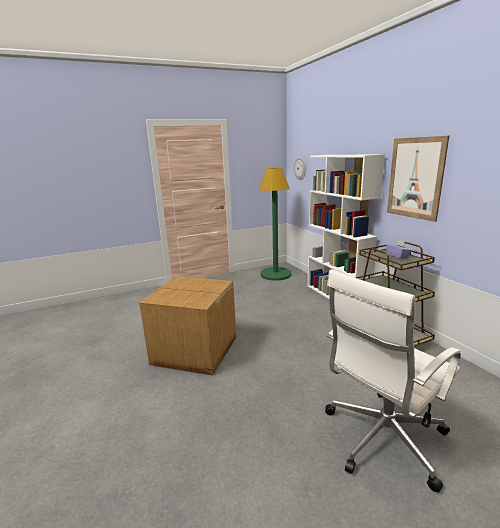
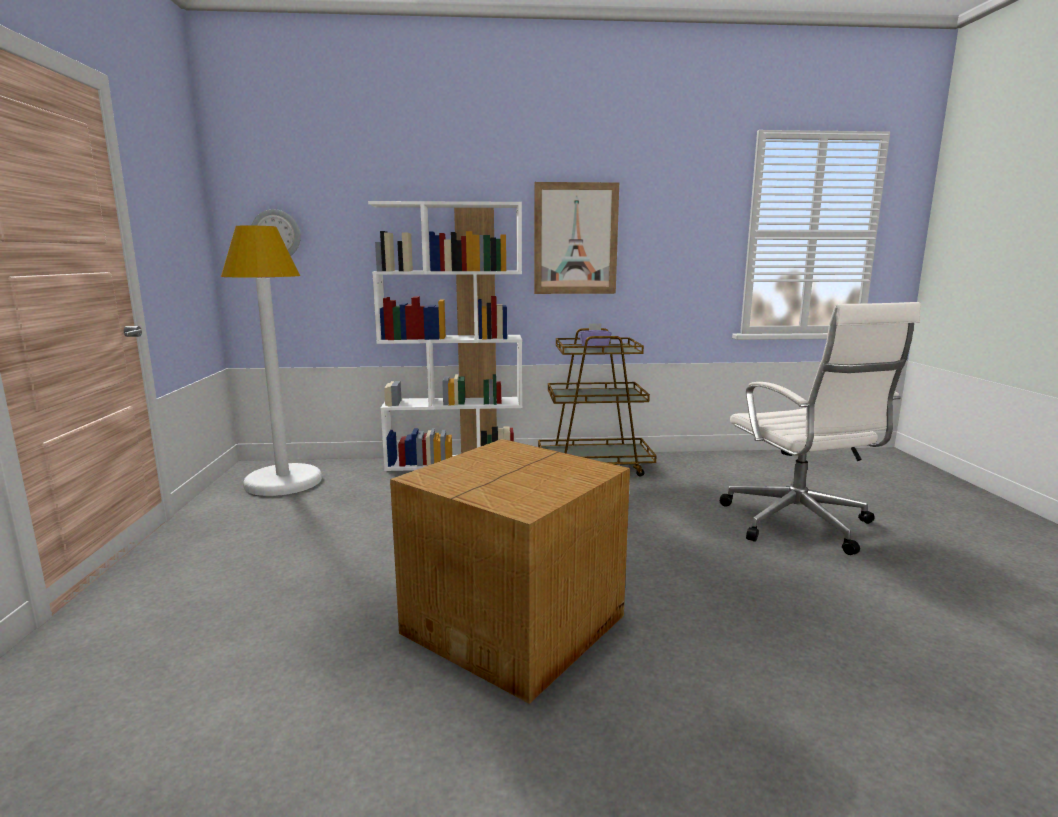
camera: 70 degrees left, 5 degrees down
green floor lamp [259,168,291,281] -> white floor lamp [221,226,322,496]

